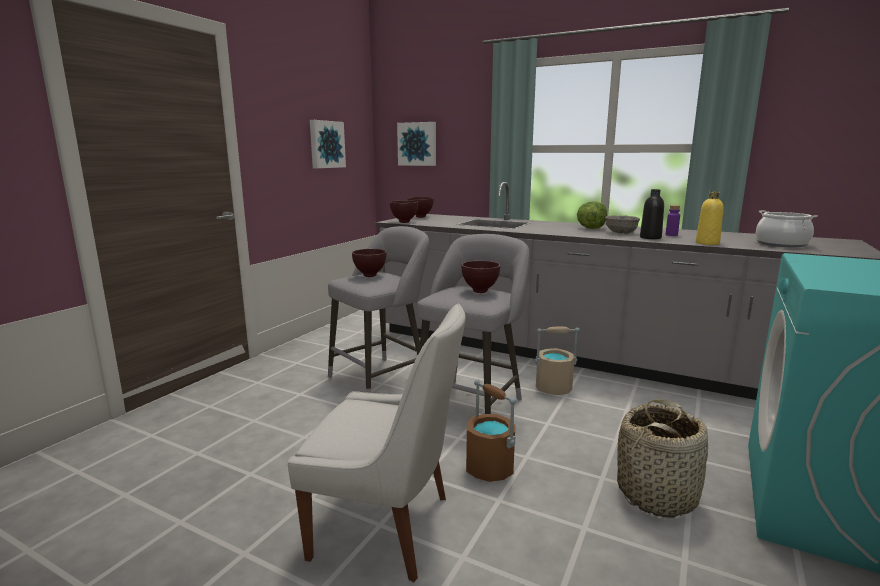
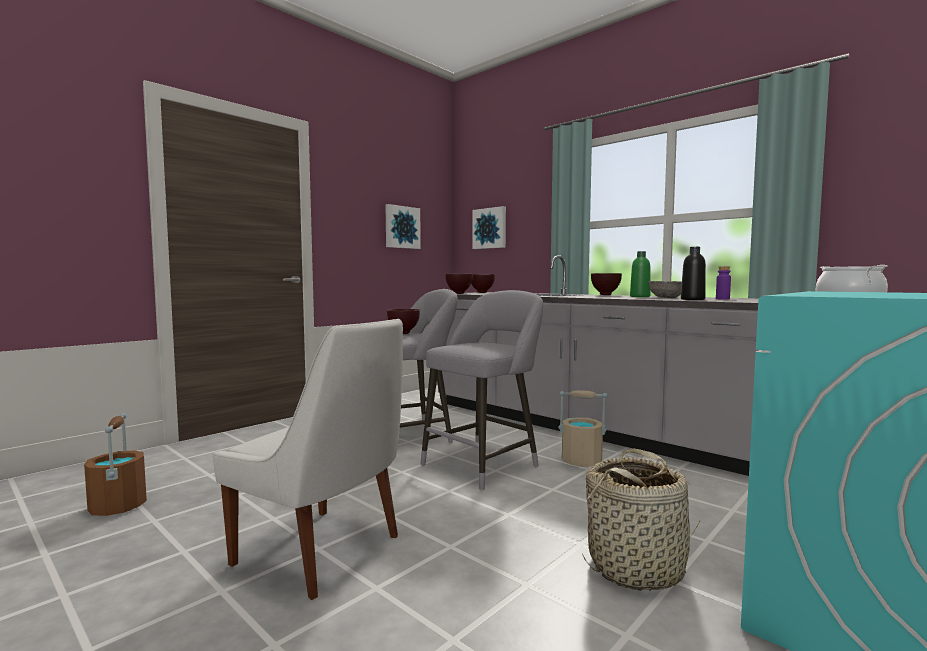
camera: 15 degrees right, 10 degrees down
brown bowl [462,261,500,293] -> brown bowl moved to [591,273,622,295]
brown bucket [466,380,516,482] -> brown bucket moved to [84,413,147,516]
lettuce [577,201,607,229] -> green bottle [630,251,651,297]
yellow bottle [696,192,724,245] -> none

